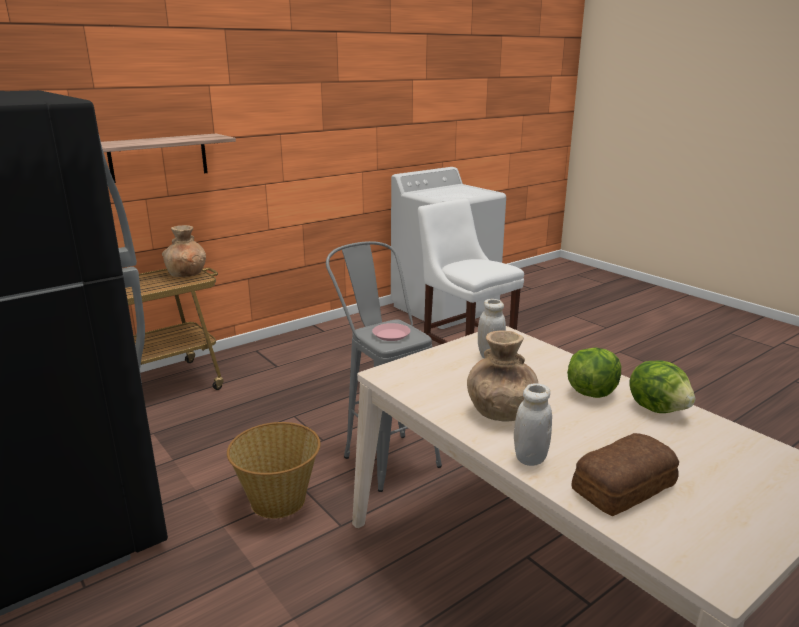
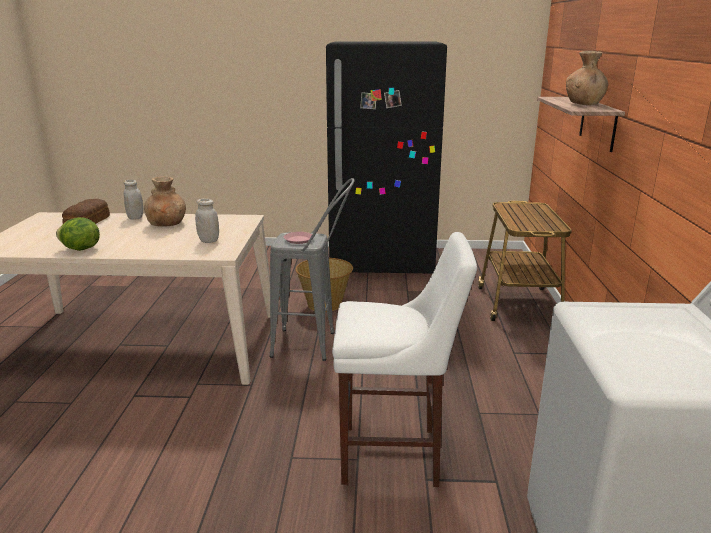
camera: 130 degrees right, 0 degrees up
brown vase [162,225,206,277] -> brown vase moved to [566,51,608,105]
lettuce [567,347,621,398] -> none

